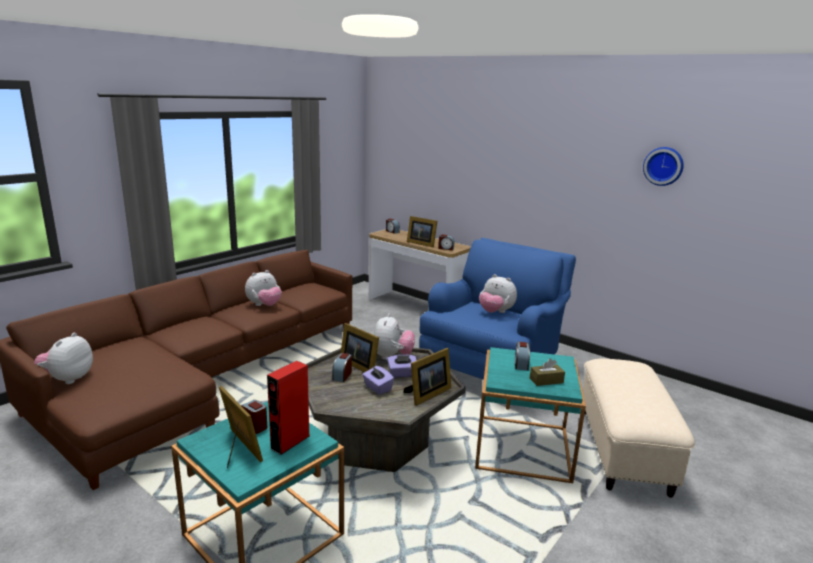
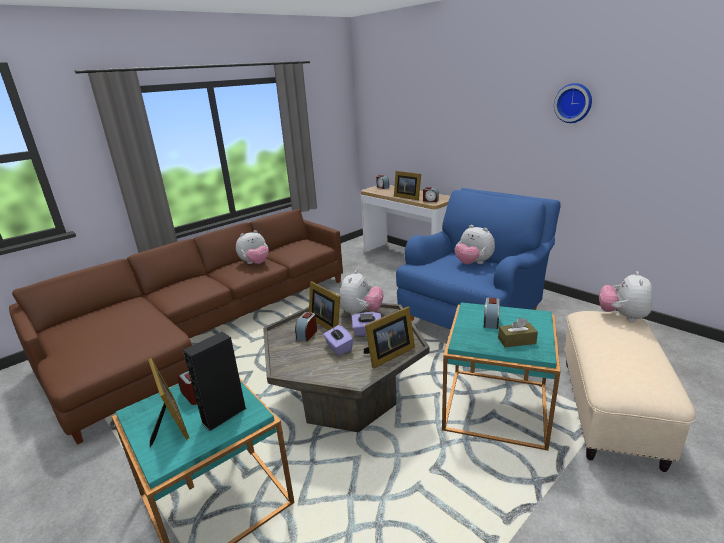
camera: 10 degrees right, 5 degrees up
plush toy [34,333,93,384] -> plush toy moved to [599,271,653,322]
red speaker [267,361,310,455] -> black speaker [183,332,247,431]
wall clock [643,147,684,186] -> wall clock moved to [554,83,592,123]

